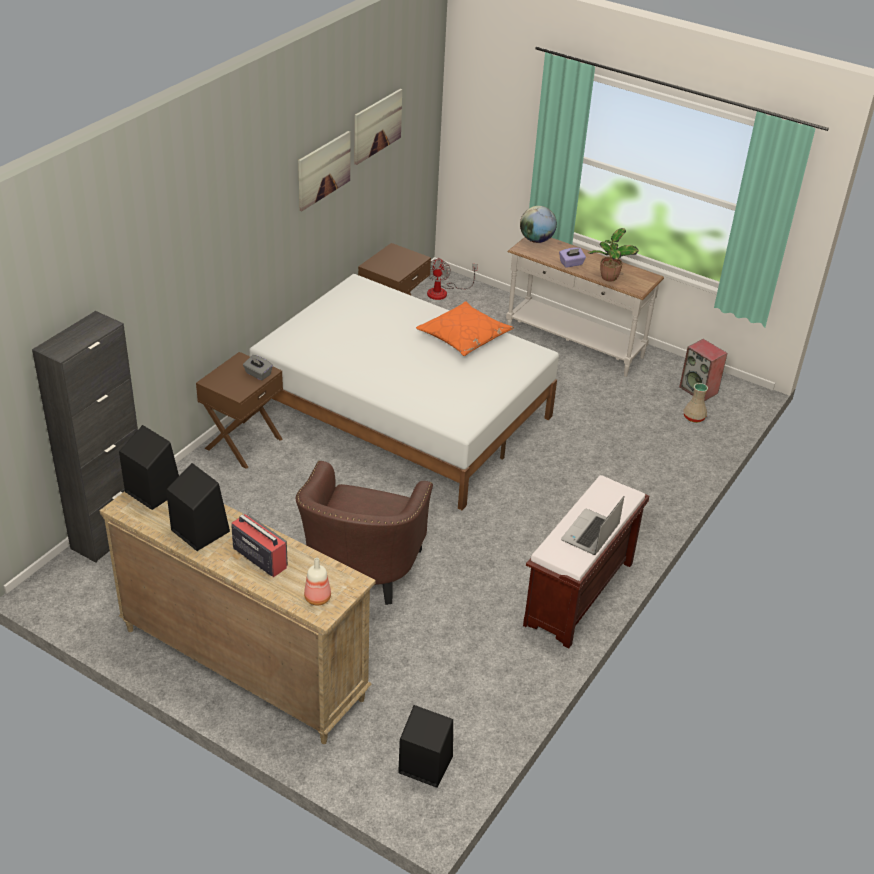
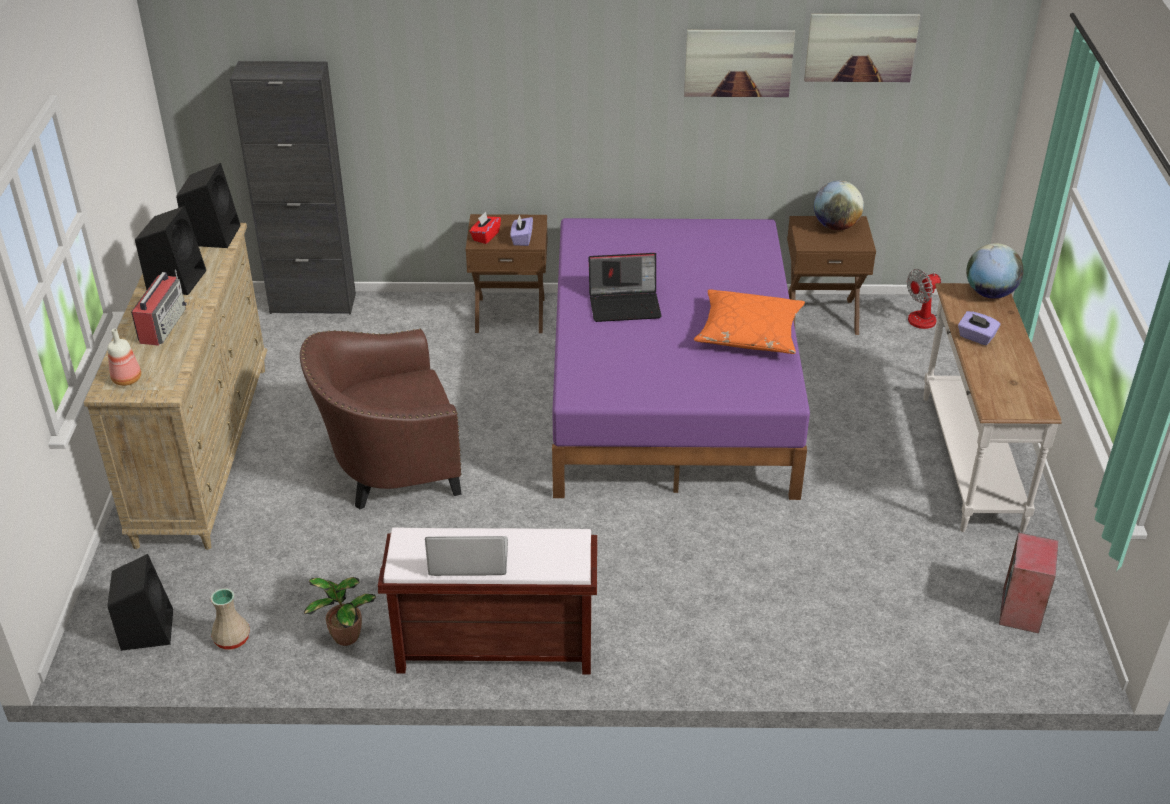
camera: 60 degrees right, 0 degrees up
grey tissue box [243,355,273,381] -> purple tissue box [510,215,533,246]
white bed [249,274,559,510] -> purple bed [552,218,810,500]
potted plant [588,228,639,282] -> potted plant moved to [304,577,377,646]
beige vase [684,383,708,423] -> beige vase moved to [211,588,250,649]
none -> red tissue box [470,212,501,244]
none -> laptop [589,253,662,322]
none -> globe [814,181,864,230]

